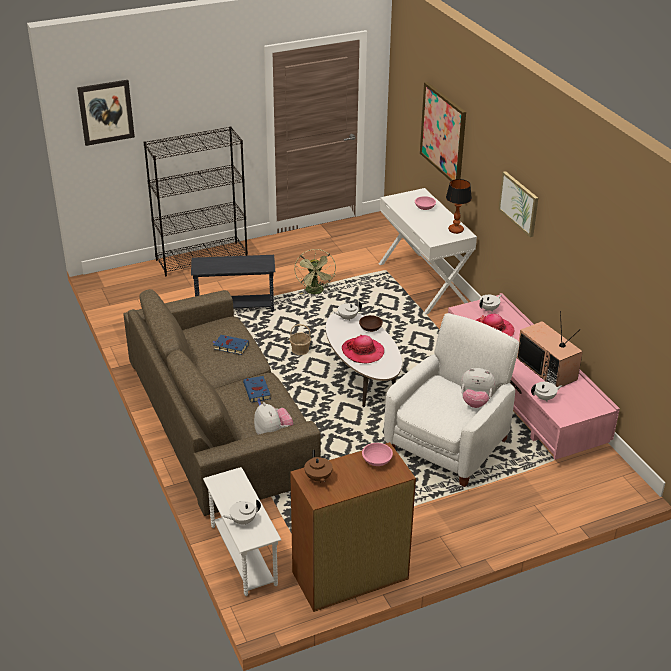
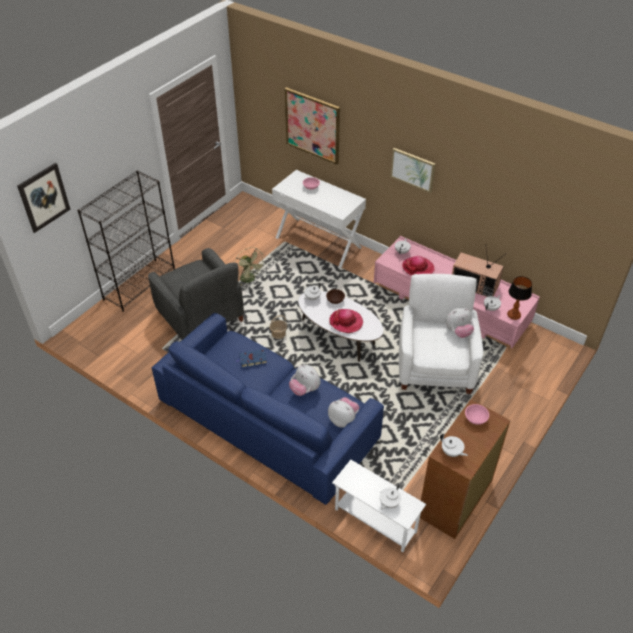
camera: 30 degrees left, 10 degrees up
brown sofa [123,289,321,516] -> blue sofa [152,313,384,505]
grey side table [191,255,275,312] -> grey armchair [148,248,244,340]
blue book [243,376,271,405] -> plush toy [289,365,321,396]
brown teapot [304,450,333,483] -> white teapot [440,434,468,457]
table lamp [446,179,472,234] -> table lamp moved to [507,276,532,320]

